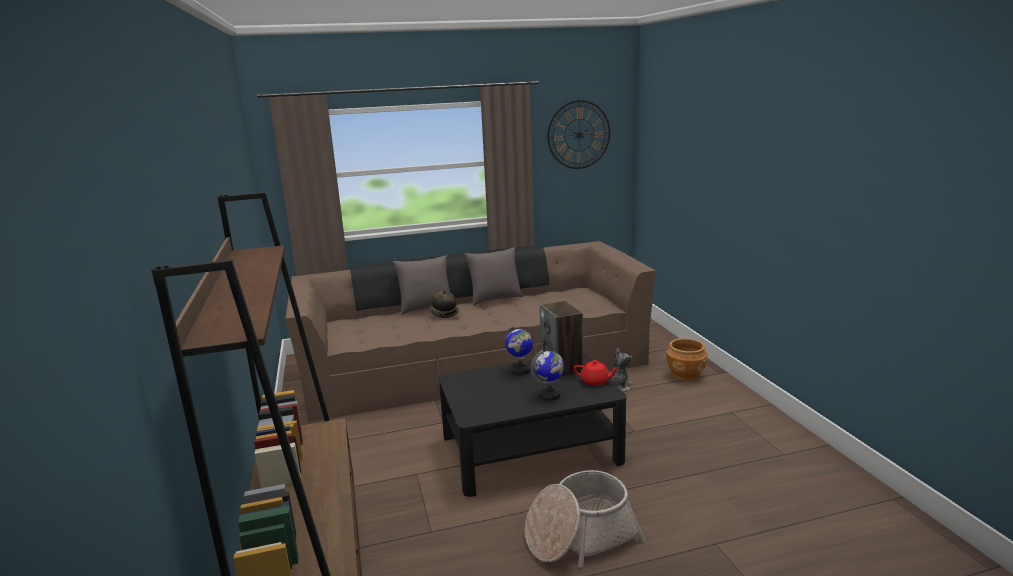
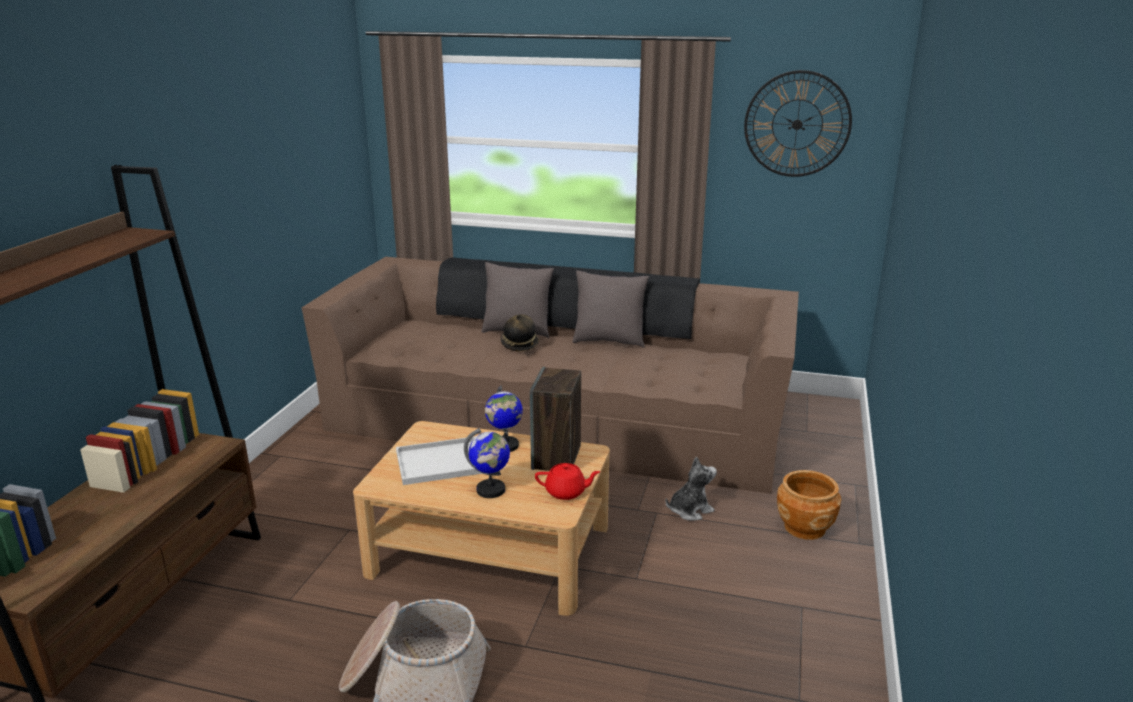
camera: 30 degrees right, 5 degrees up
black coffee table [438,353,627,497] -> beige coffee table [353,421,610,616]
red teapot [574,360,620,386] -> red teapot turned 45 degrees counterclockwise [535,463,600,500]
none -> white tray [396,436,483,485]

